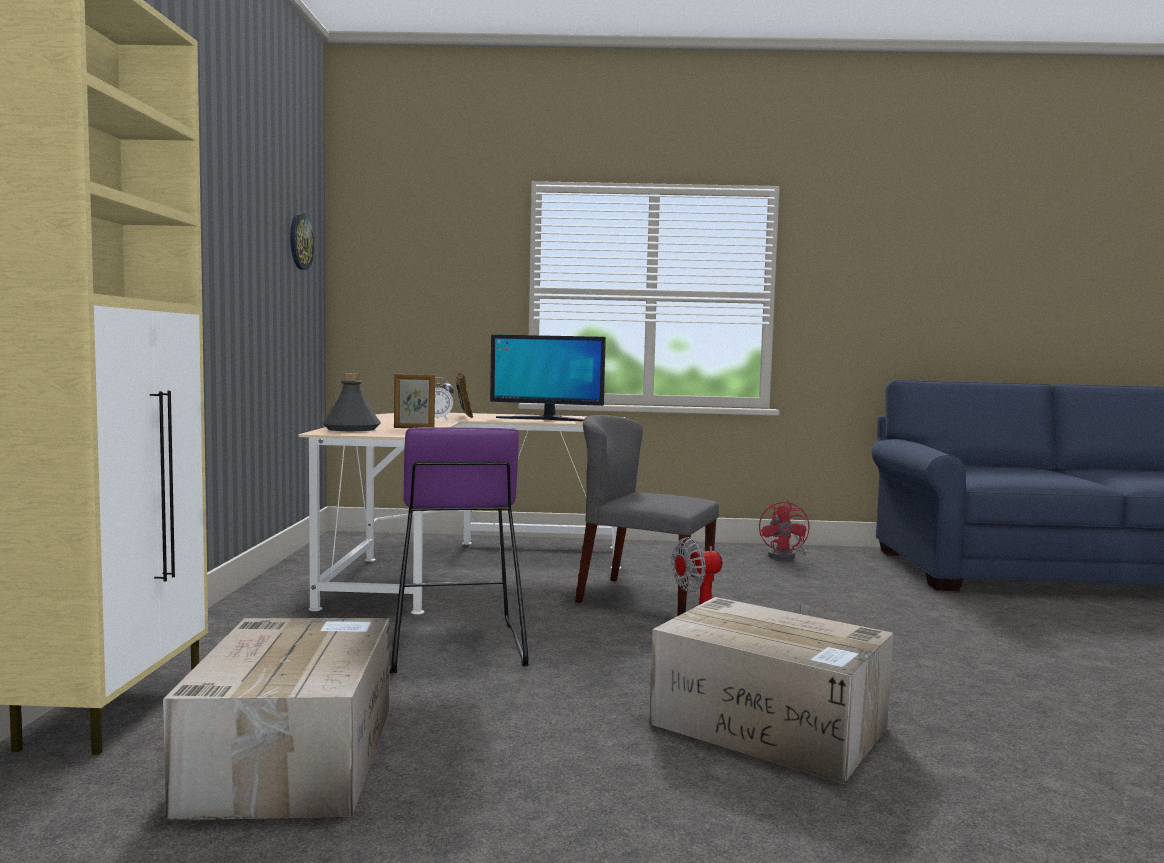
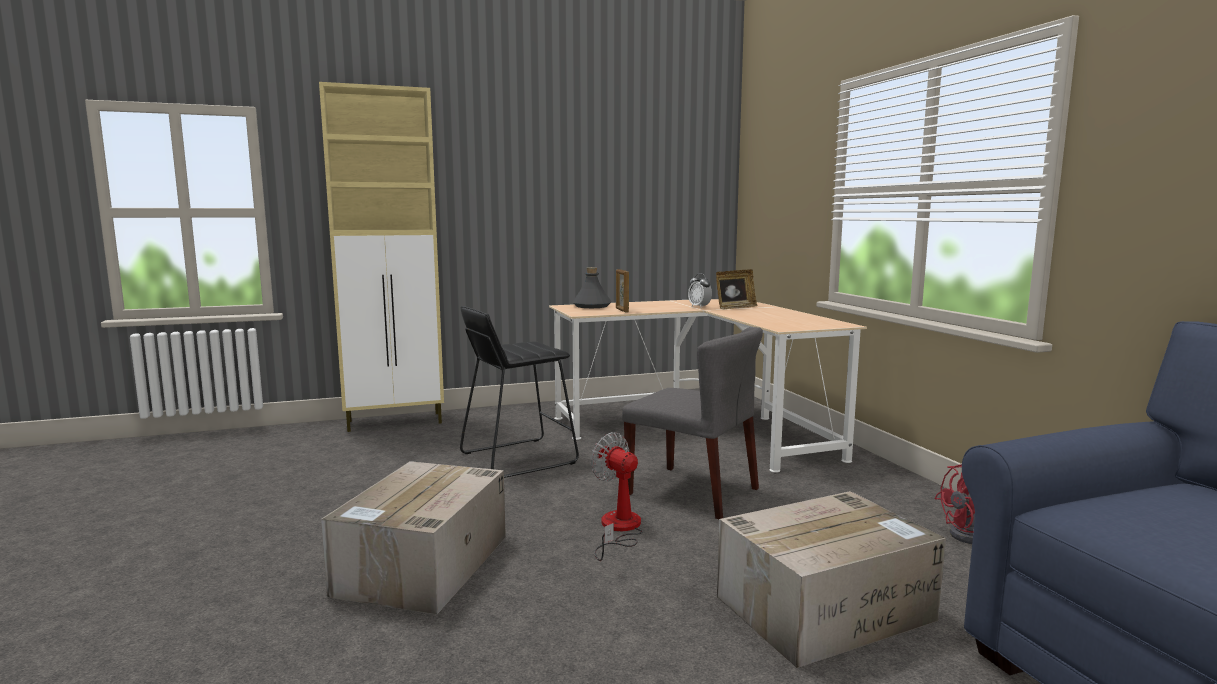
camera: 70 degrees right, 5 degrees up
cardboard box [163,618,389,820] -> cardboard box moved to [717,491,946,668]
wall clock [290,213,314,270] -> none
purple stool [390,427,529,673] -> black stool [460,306,579,478]
monitor [490,334,606,422] -> none
grey chair [575,415,719,616] -> grey chair turned 120 degrees clockwise [622,327,763,519]

